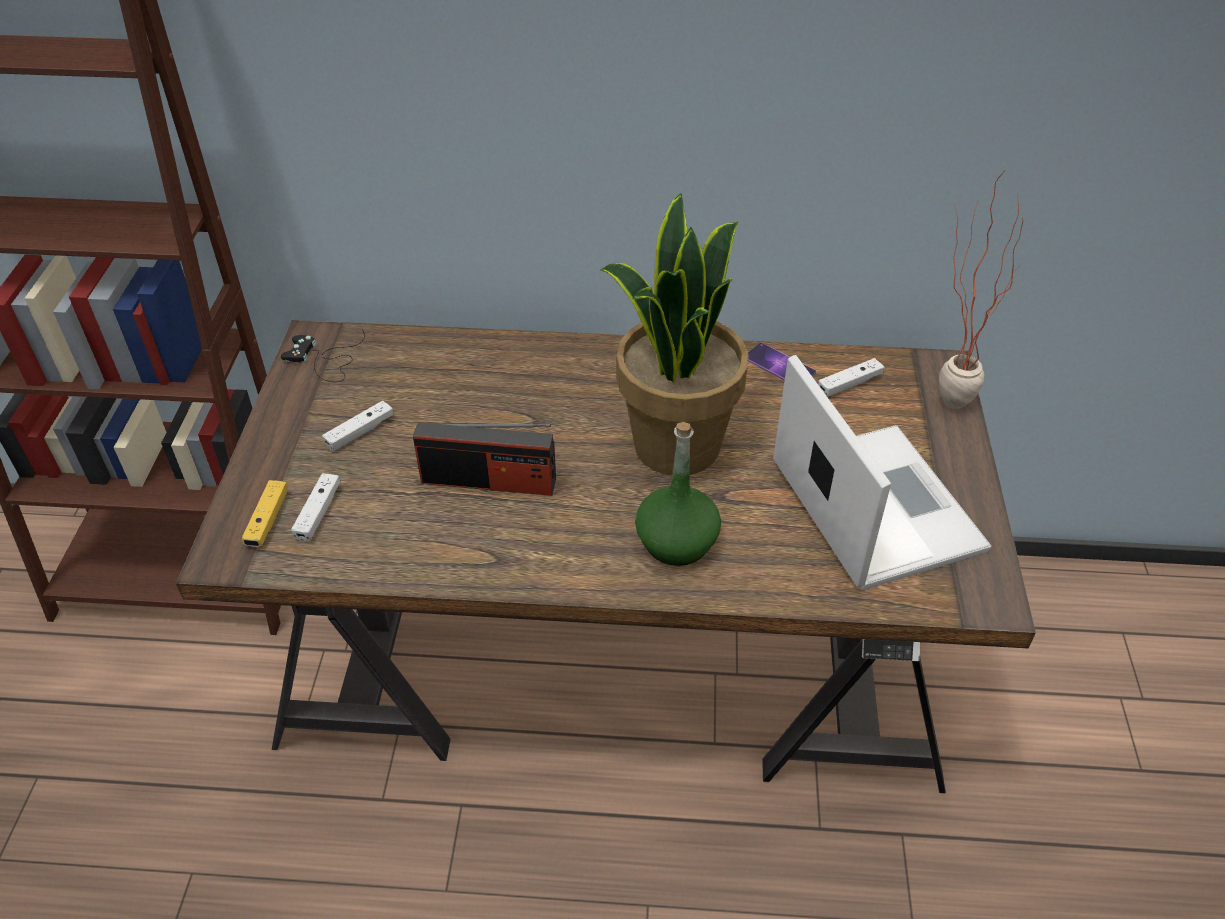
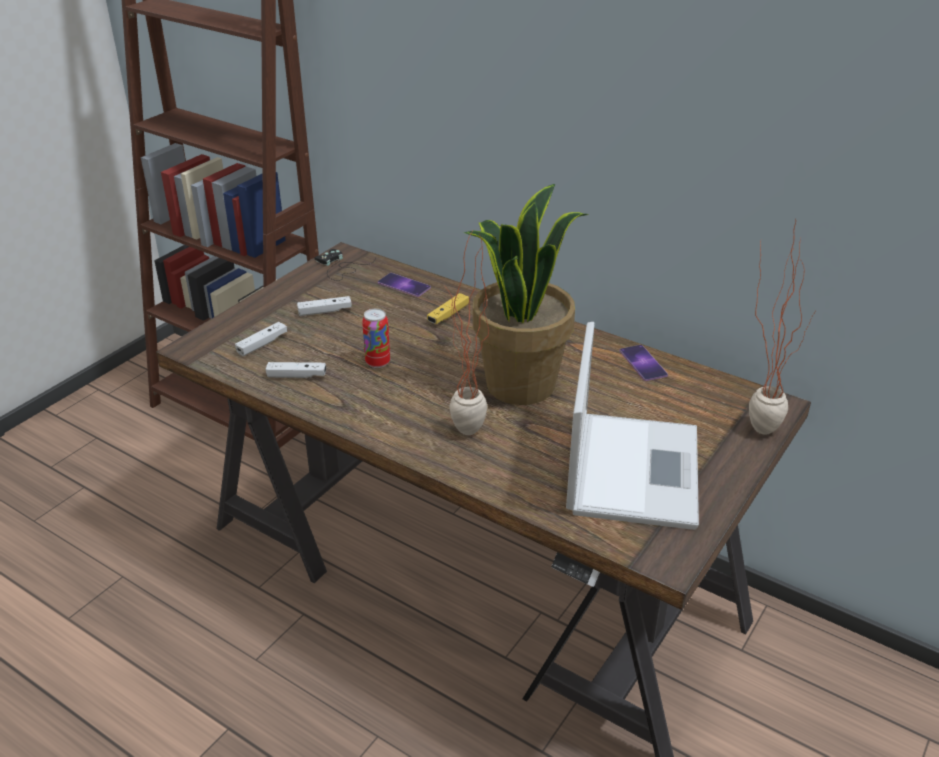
camera: 30 degrees right, 10 degrees down
yellow game controller [242,480,288,547] -> yellow game controller moved to [427,293,469,324]
radio [413,422,556,496] -> can [362,309,390,368]
green bottle [635,422,721,566] -> potted plant [443,229,489,435]
white game controller [818,358,884,397] -> white game controller moved to [265,362,326,378]
none -> phone [378,273,431,297]

